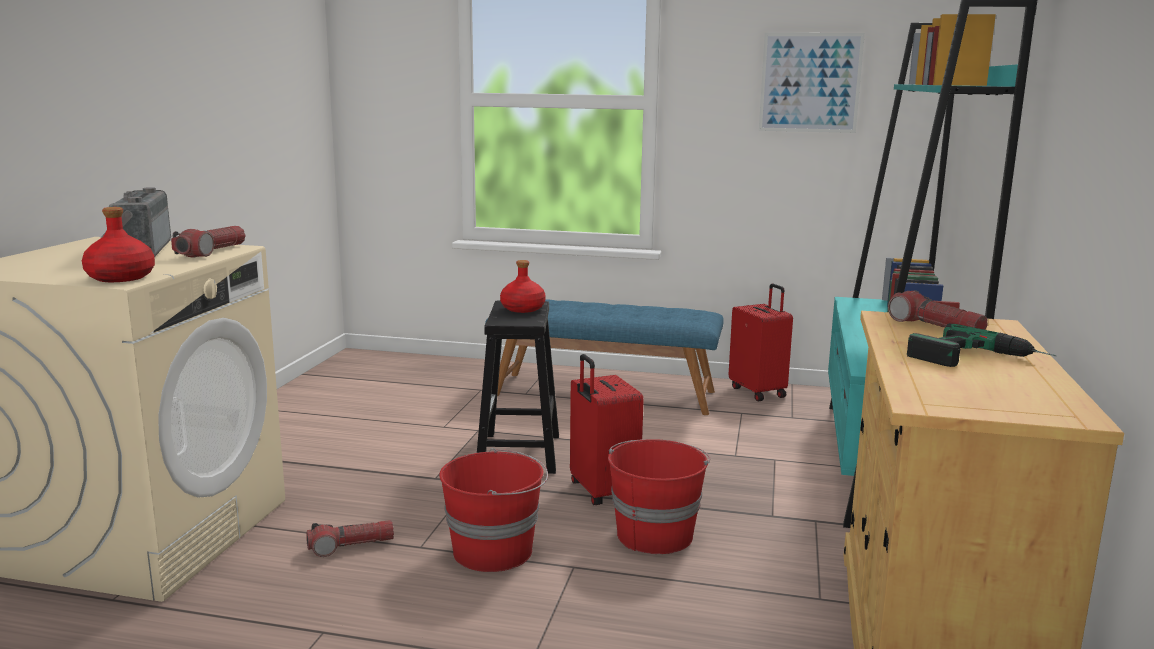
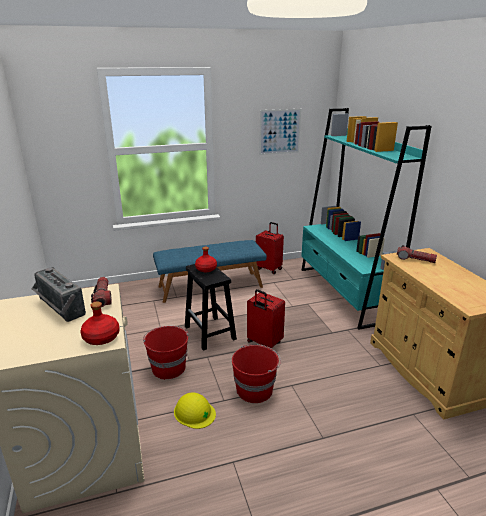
camera: 30 degrees left, 10 degrees up
flashlight [306,520,394,557] -> yellow hard hat [174,393,216,429]
red bucket [608,439,710,554] -> red bucket moved to [143,326,188,380]
power drill [907,323,1057,367] -> none

